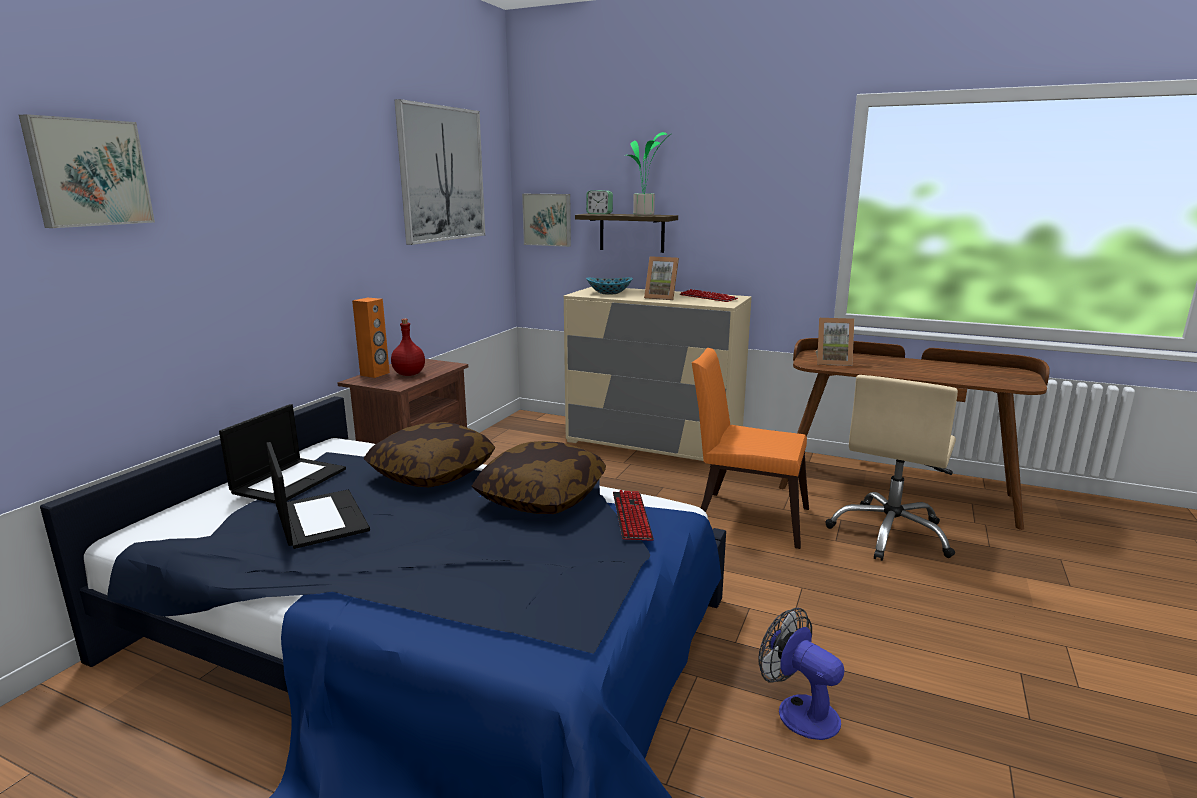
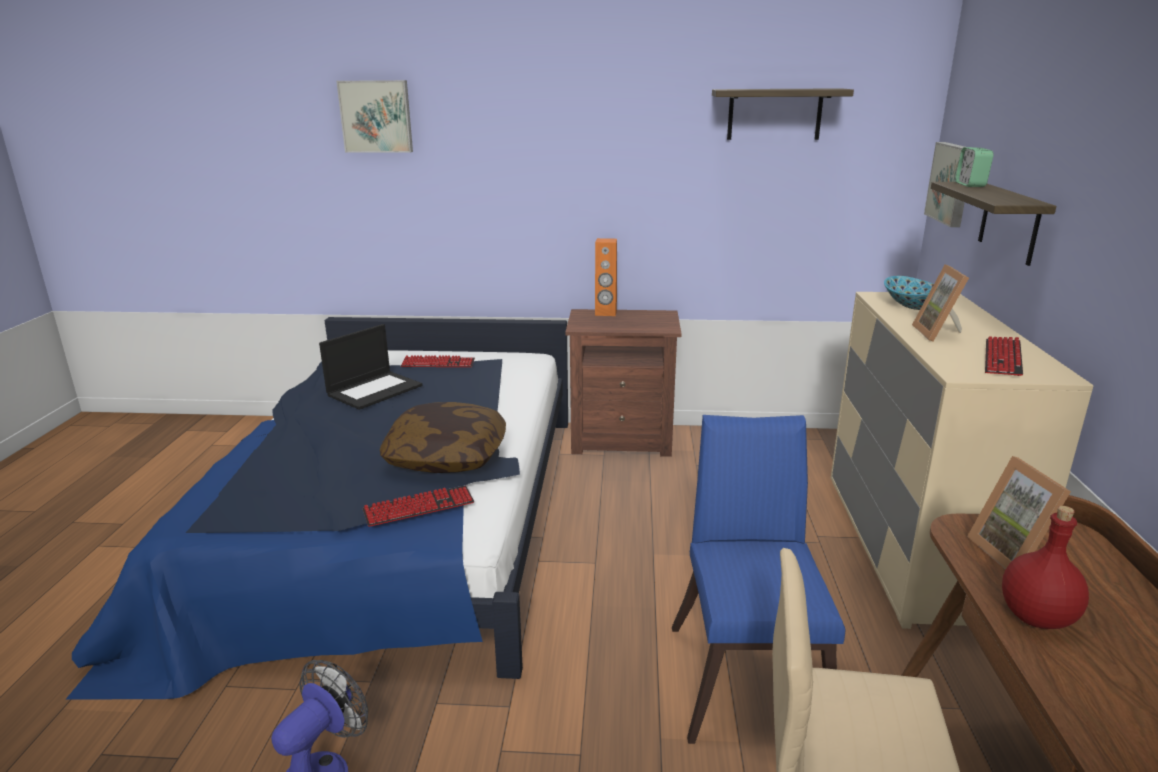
camera: 70 degrees right, 5 degrees up
laptop [219,404,346,504] -> keyboard [401,355,475,367]
pillow [364,422,495,487] -> none
red bottle [391,319,425,376] -> red bottle moved to [1002,506,1089,629]
picture [394,99,485,245] -> shelf [712,88,854,140]
potted plant [624,132,671,215] -> none
orange chair [692,348,809,549] -> blue chair [672,415,846,744]

